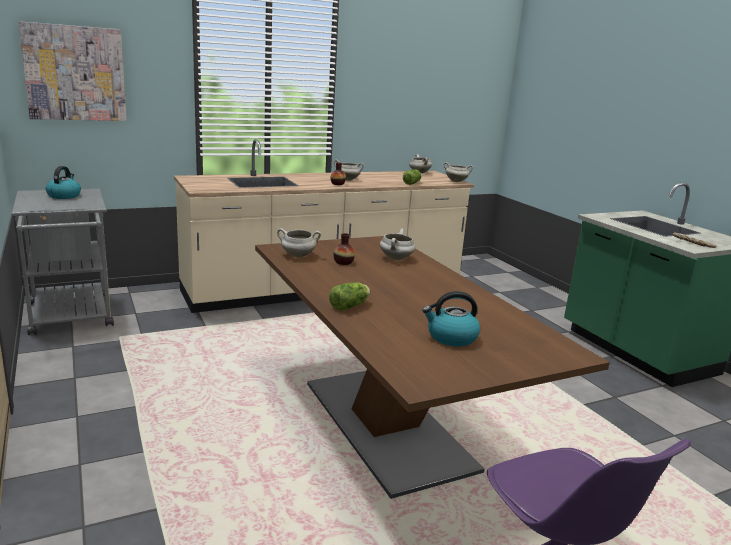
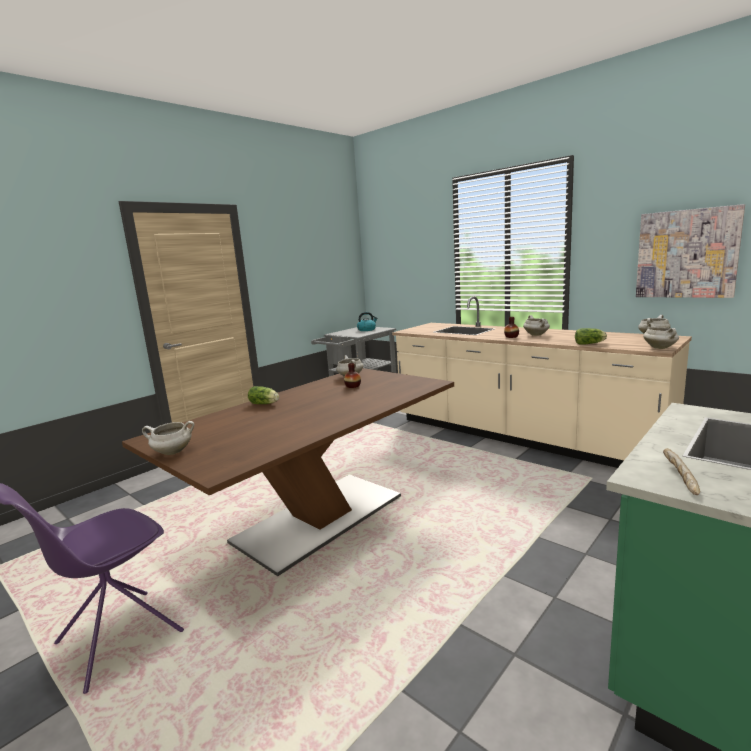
camera: 70 degrees right, 5 degrees down
picture [19,21,126,121] -> picture moved to [636,204,745,298]
white cooking pot [380,229,415,260] -> white cooking pot moved to [142,421,194,455]
kettle [422,291,480,347] -> none

